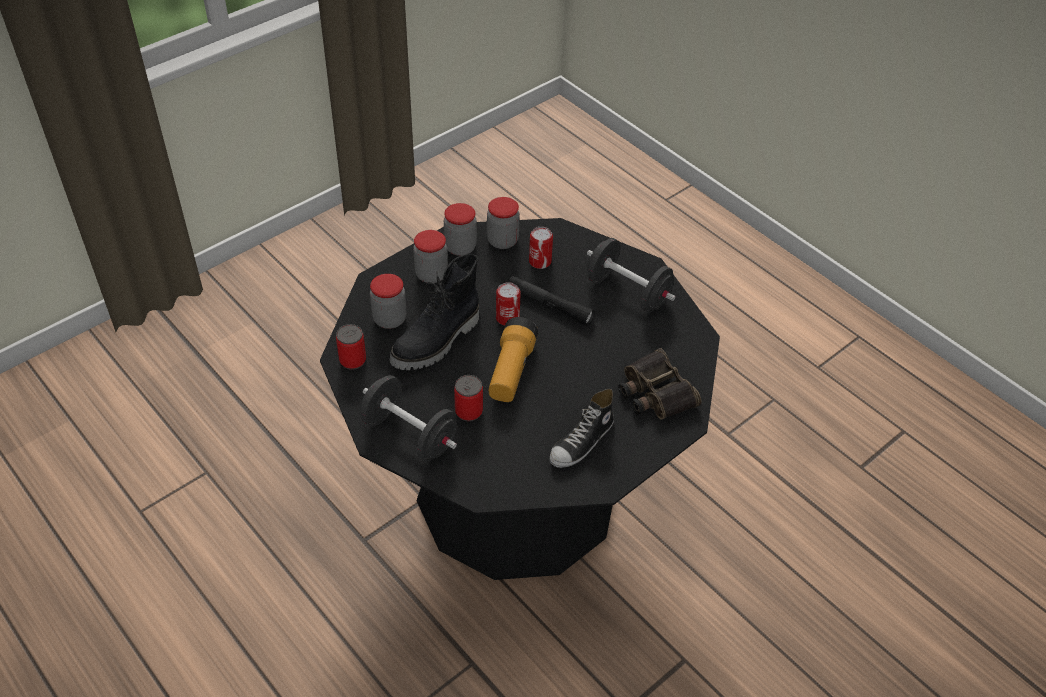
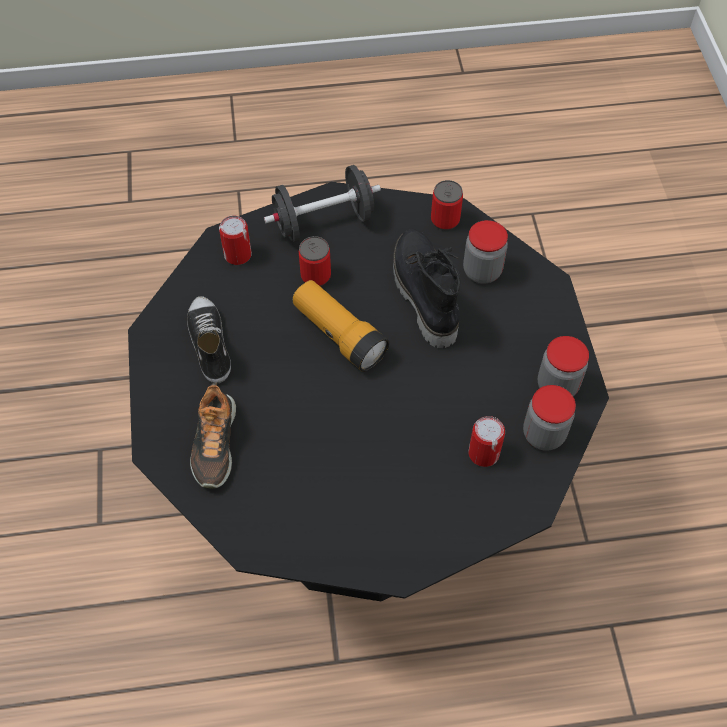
camera: 125 degrees right, 10 degrees up
jar [413,230,448,283] -> none
can [496,282,521,326] -> can moved to [219,215,252,265]
black flashlight [509,276,595,326] -> none
black dumbbell [587,238,676,313] -> none
binoculars [618,348,702,420] -> shoe [190,382,236,489]

